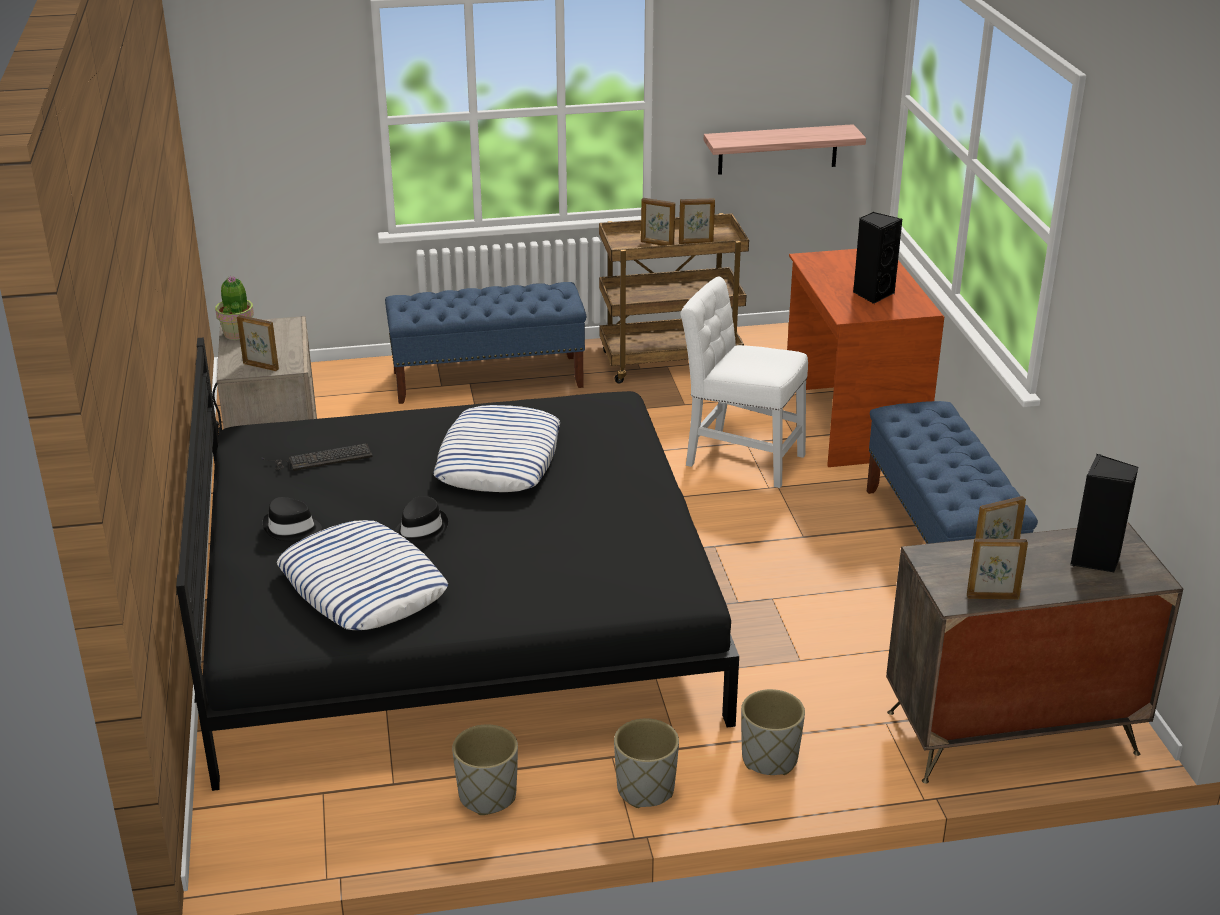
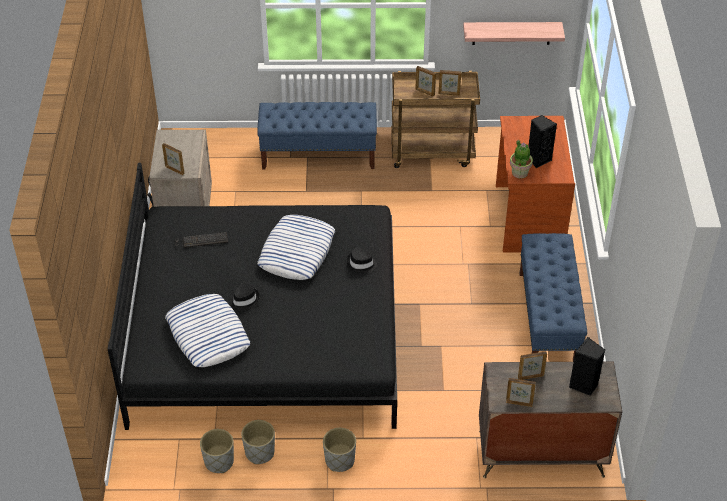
camera: 10 degrees right, 15 degrees up
potted plant [215,276,254,340] -> potted plant moved to [510,140,533,178]
black hat [262,497,322,542] -> black hat moved to [347,247,377,273]
white chair [681,276,808,488] -> none
grey planter [741,689,805,775] -> grey planter moved to [200,429,234,473]

